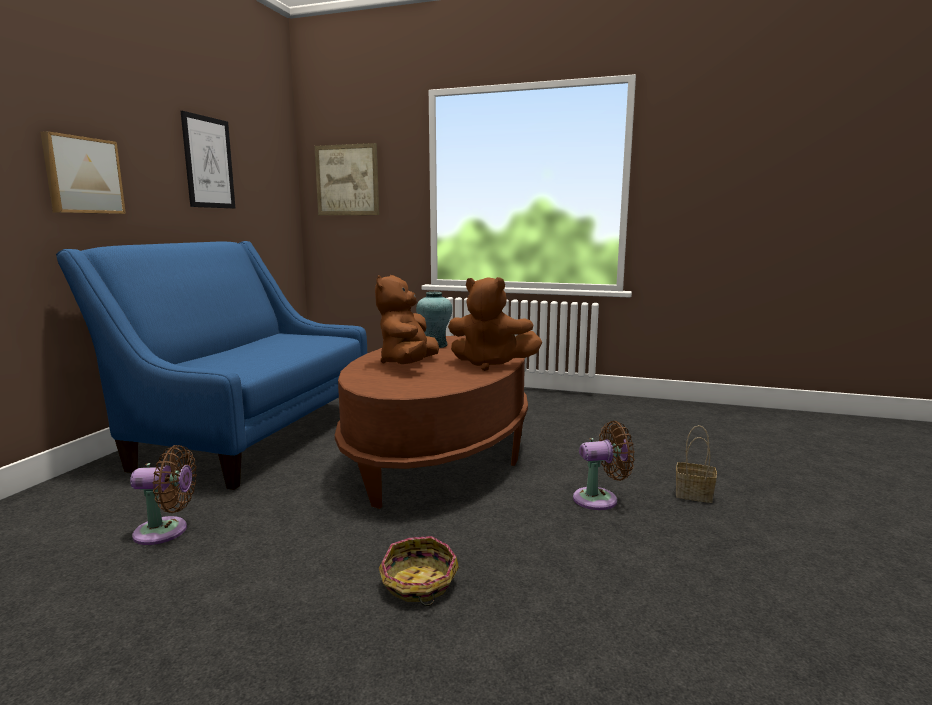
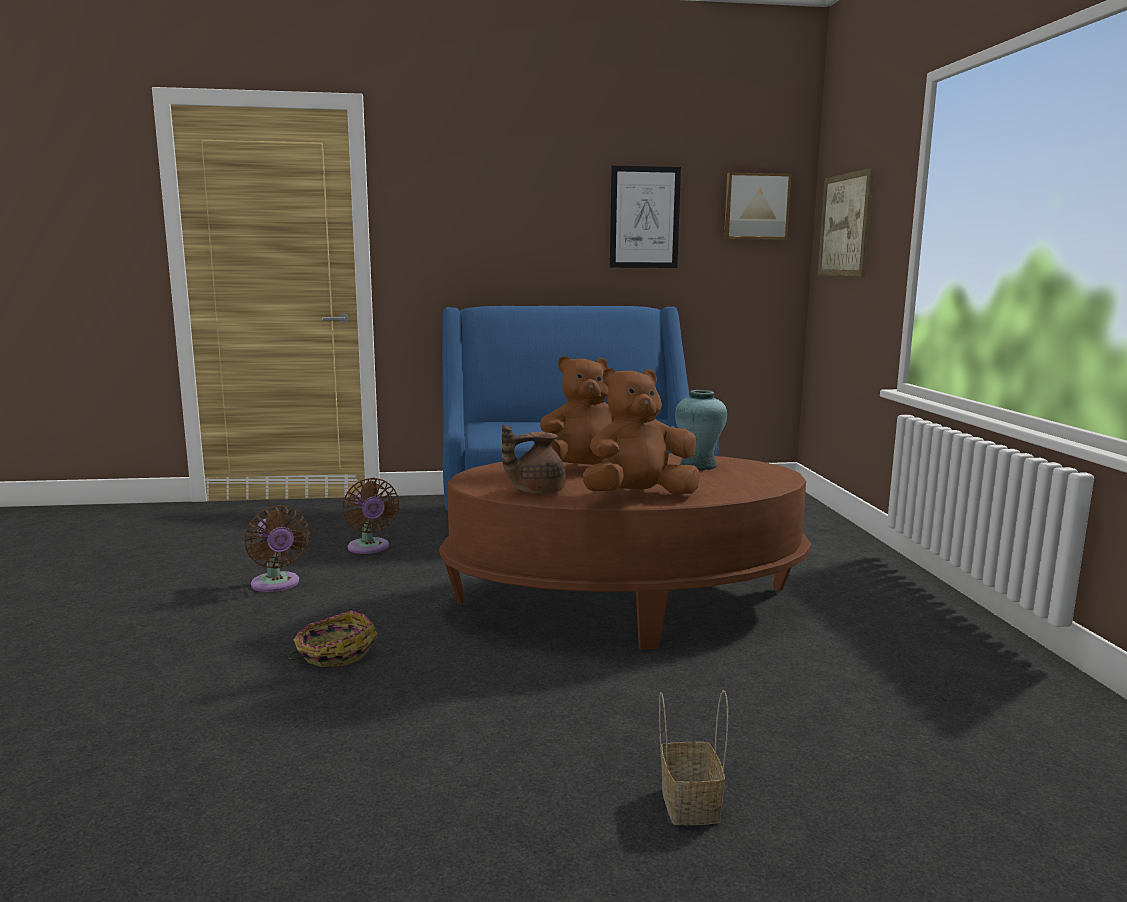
camera: 65 degrees right, 0 degrees up
picture [41,131,126,214] -> picture moved to [724,172,791,240]
brown plush toy [448,277,543,371] -> brown plush toy turned 75 degrees clockwise [583,368,700,495]
brown fan [573,421,635,510] -> brown fan moved to [244,505,310,592]
none -> brown teapot [502,425,566,494]

